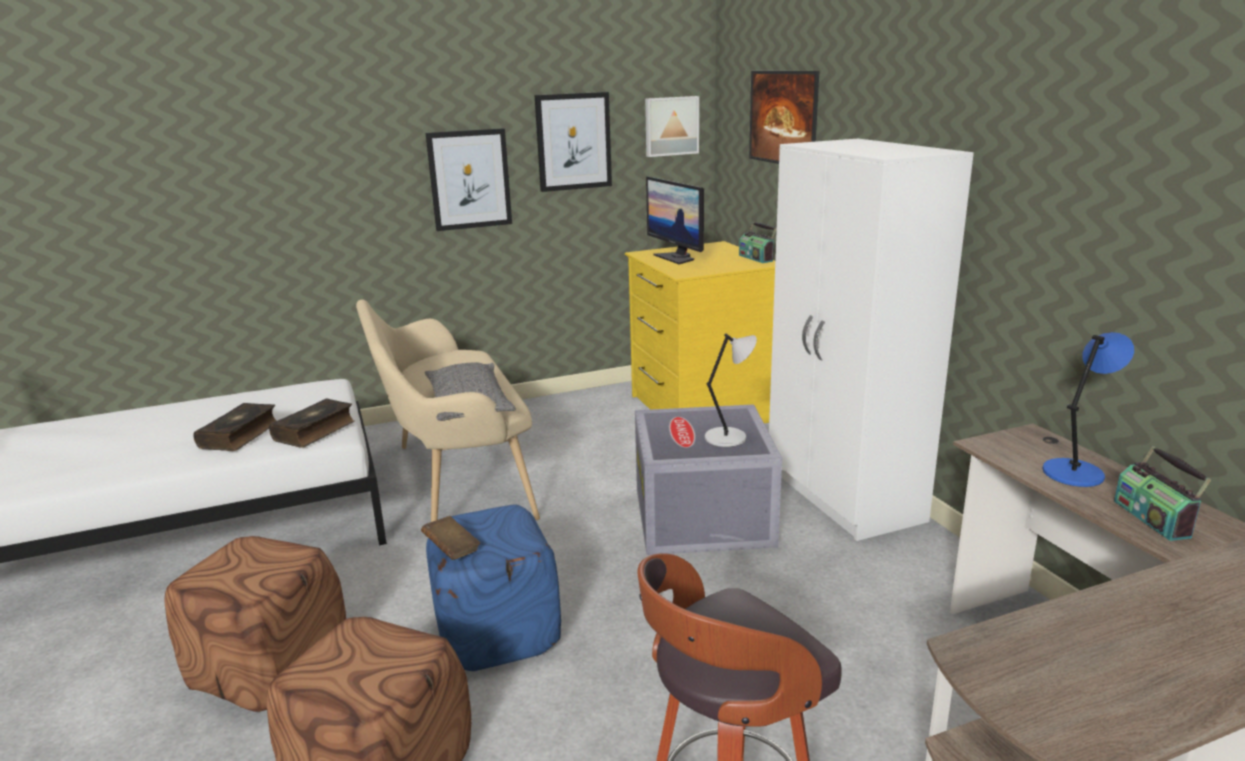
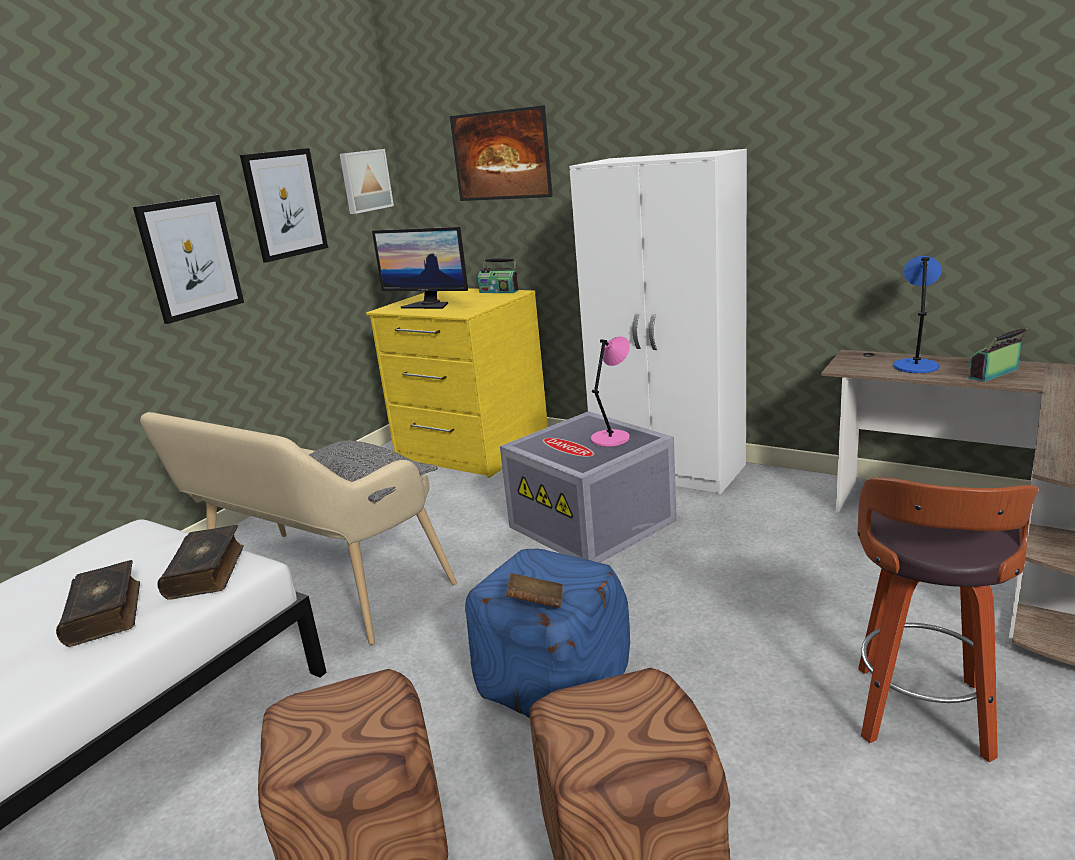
camera: 35 degrees left, 0 degrees up
grey table lamp [705,333,757,447] -> pink table lamp [591,336,630,447]
radio [1114,446,1211,541] -> radio turned 105 degrees clockwise [969,328,1028,382]

